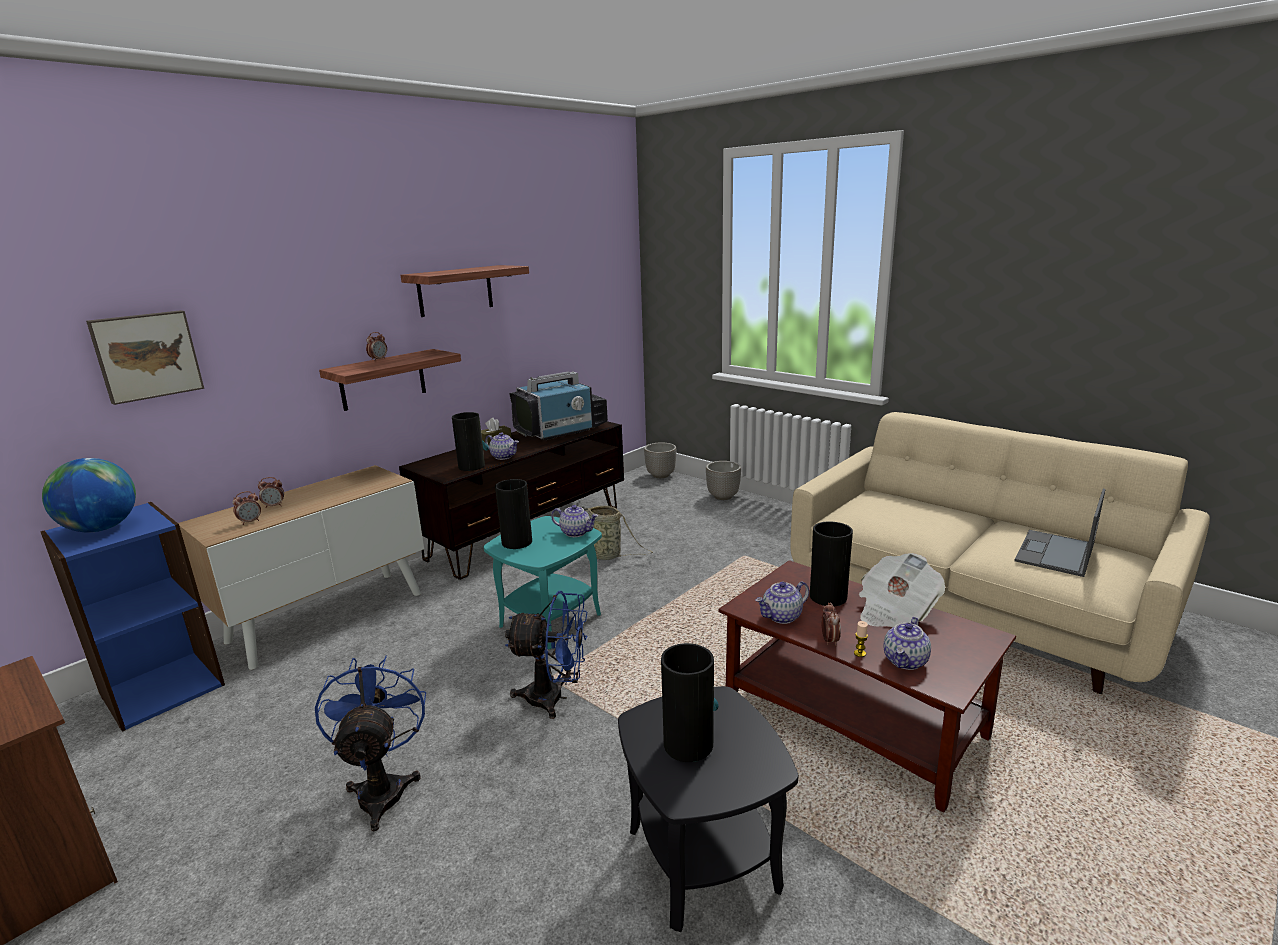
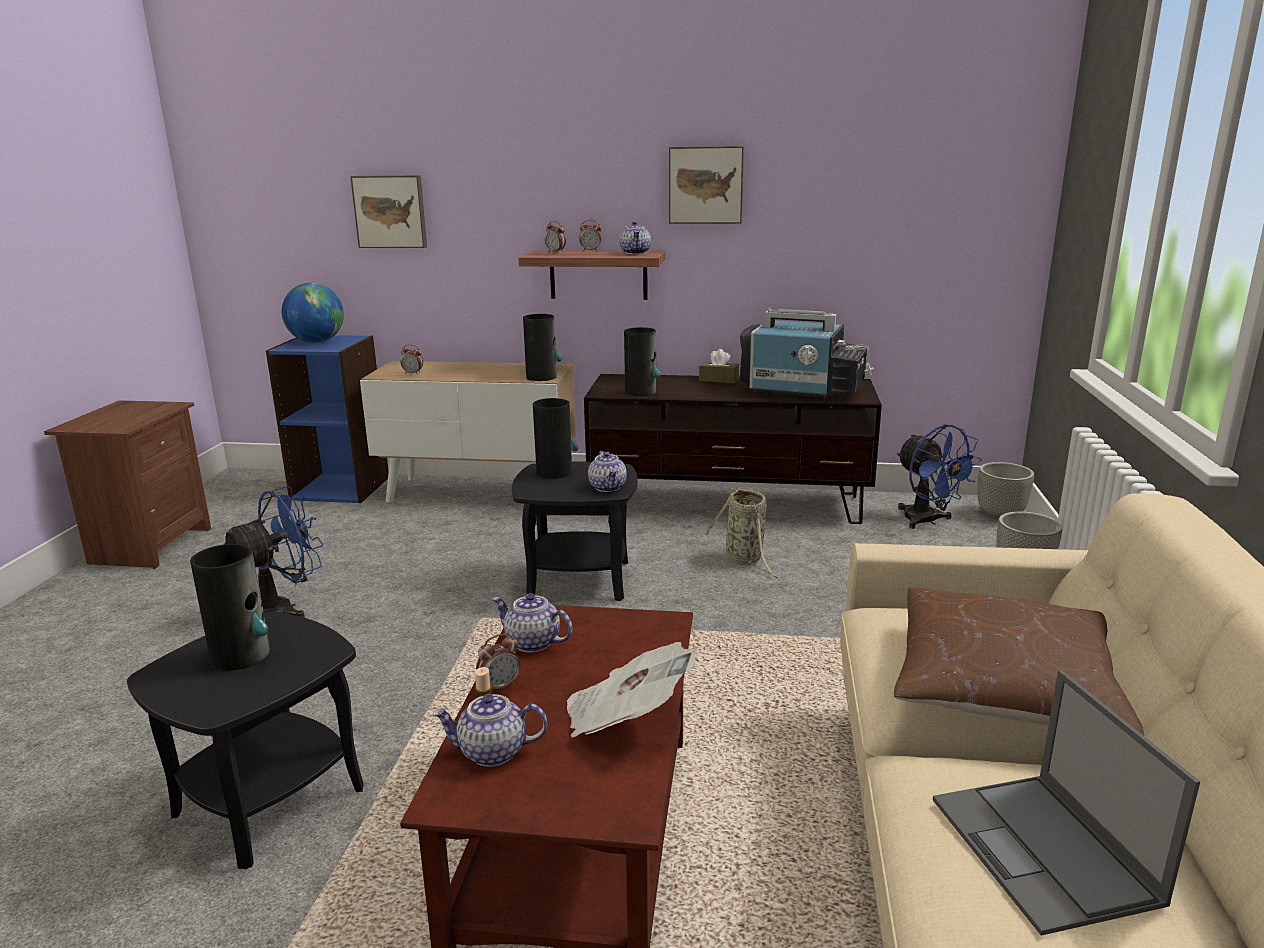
camera: 55 degrees right, 0 degrees up
alarm clock [258,477,284,508] -> alarm clock moved to [545,221,566,253]
shelf [400,265,529,317] -> picture [669,146,744,224]
turquoise side table [484,516,602,649] -> black side table [512,462,638,601]
teapot [485,432,519,460] -> teapot moved to [619,221,651,254]
blue fan [505,591,587,719] -> blue fan moved to [897,424,982,529]
vase [810,522,853,606] -> vase moved to [523,314,562,381]
laptop [1014,489,1106,577] -> laptop turned 105 degrees counterclockwise [933,670,1200,936]
none -> brown pillow [894,587,1144,736]

